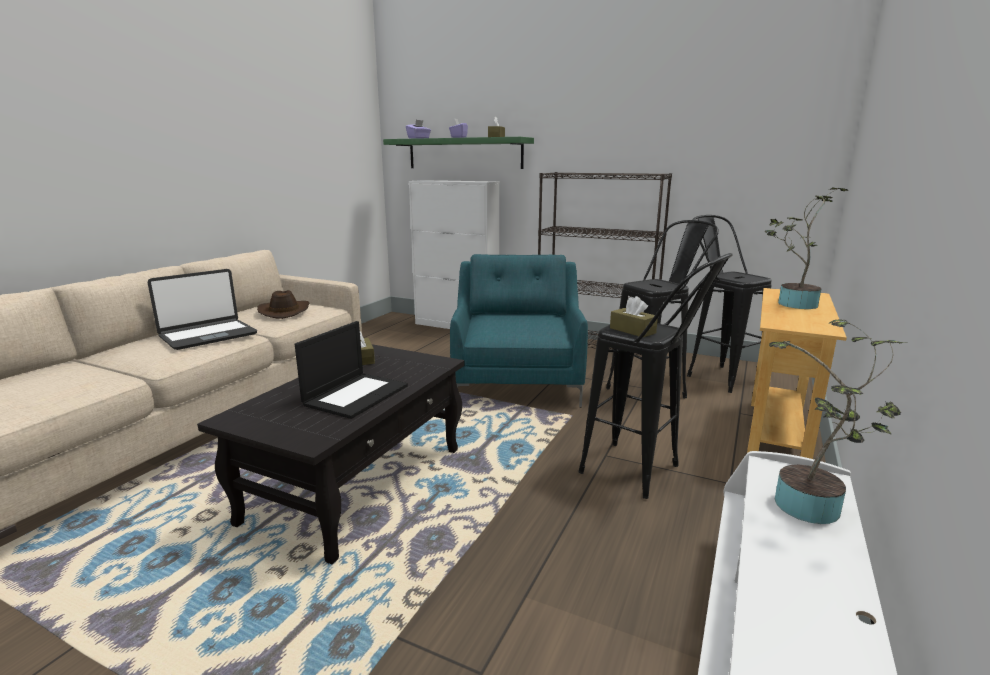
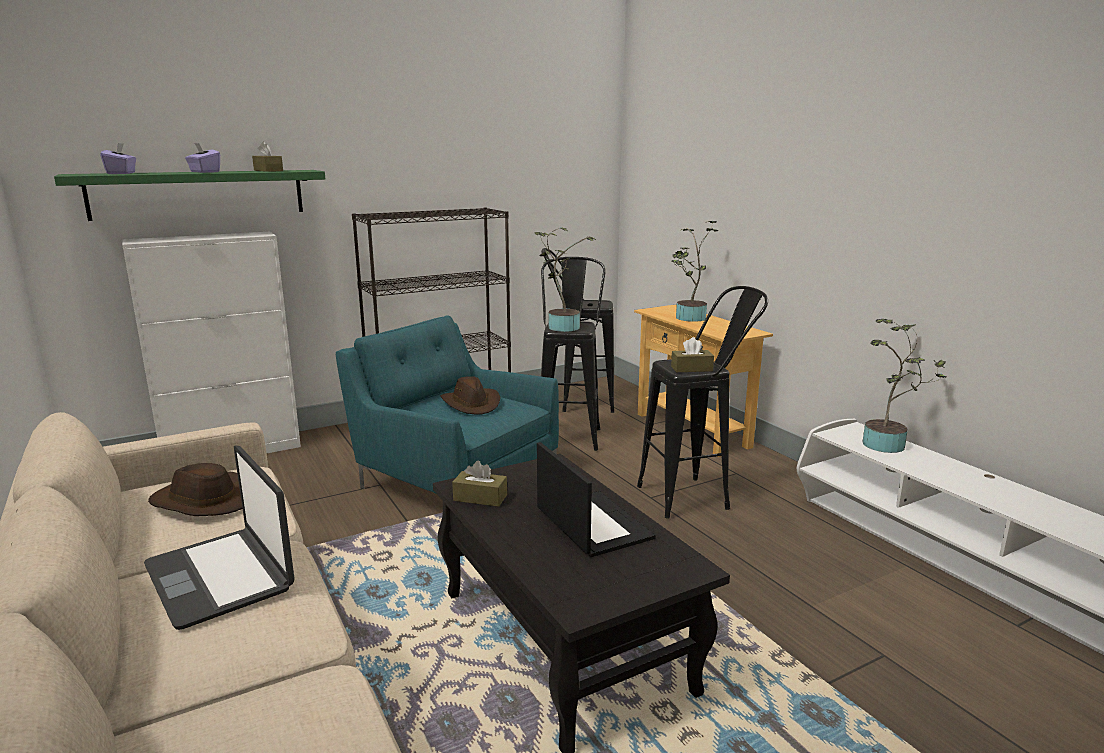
camera: 55 degrees left, 0 degrees up
laptop [147,269,257,350] -> laptop turned 150 degrees clockwise [144,446,295,630]
none -> brown hat [440,376,500,415]
none -> potted plant [534,227,596,332]

